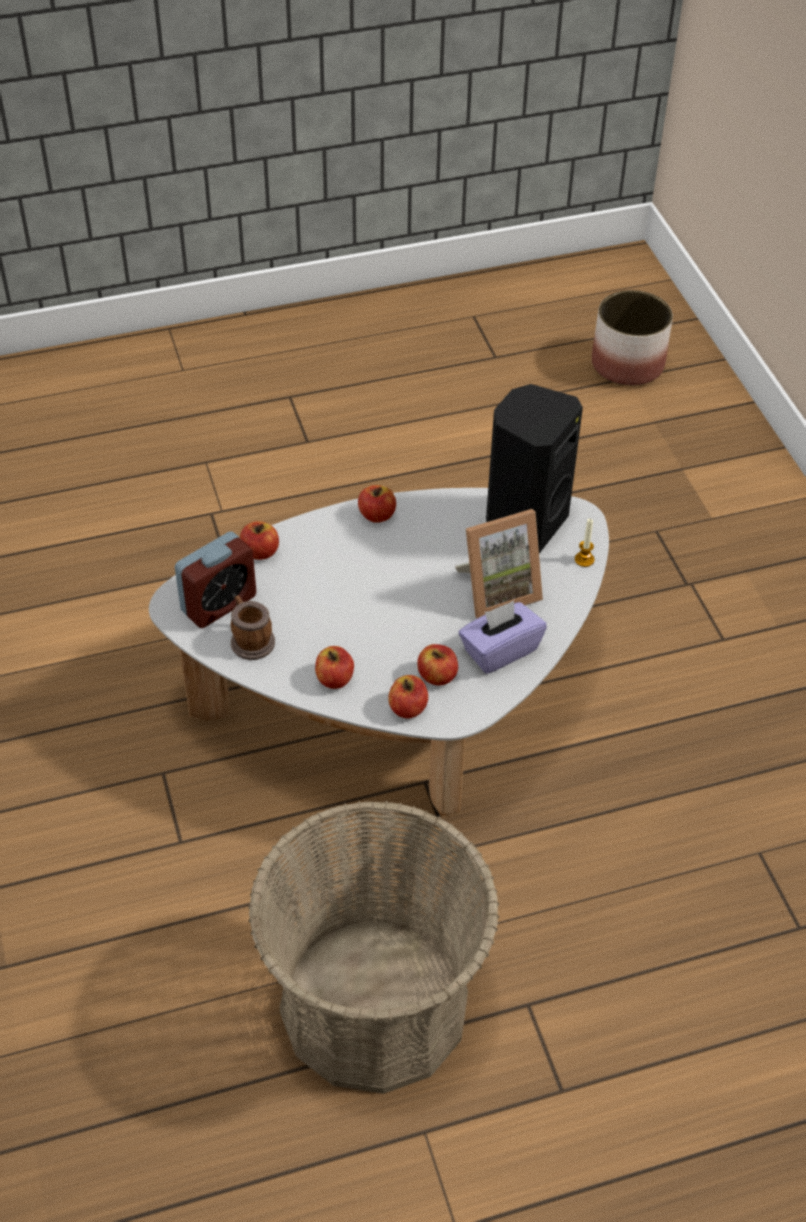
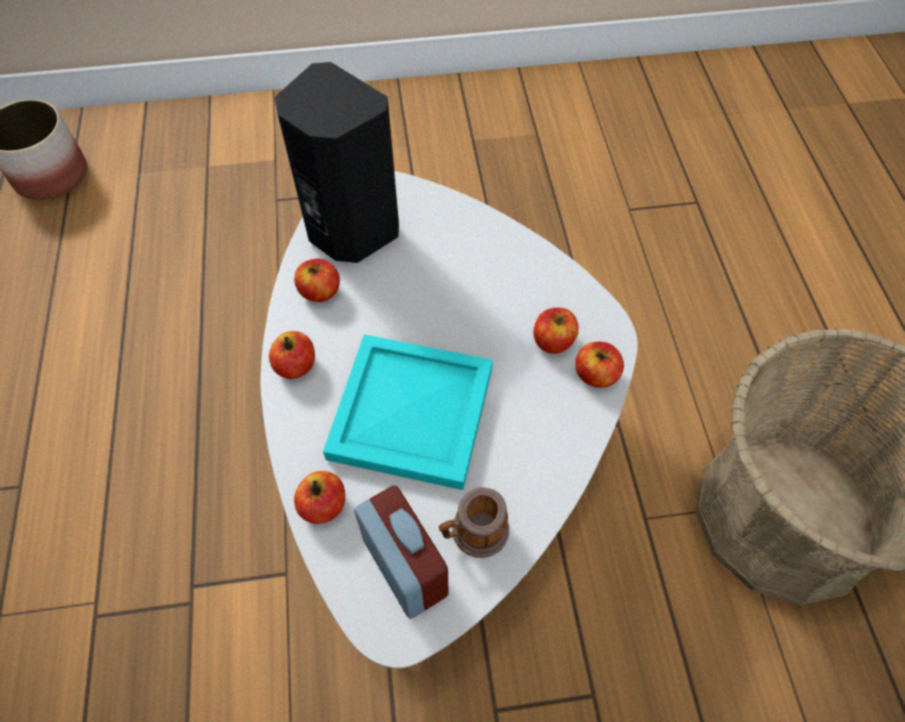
camera: 80 degrees left, 10 degrees up
apple [315,646,354,689] -> apple moved to [294,258,340,302]
picture frame [455,509,543,618] -> none
purple tissue box [459,601,547,674] -> none
candle [575,519,594,567] -> none
none -> turquoise tray [323,334,493,490]

